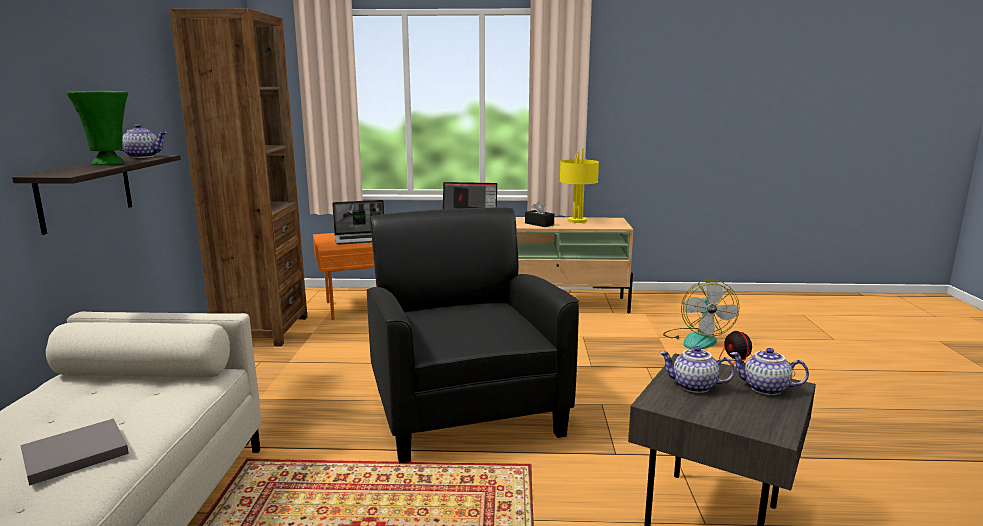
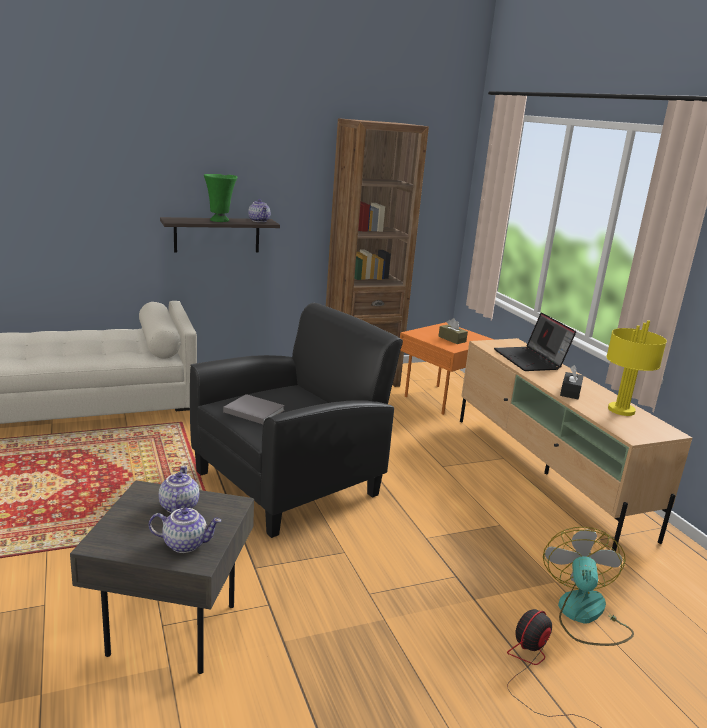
camera: 65 degrees right, 5 degrees up
grey book [20,418,129,486] -> grey book moved to [223,394,285,424]
laptop [332,200,384,245] -> brown tissue box [438,318,468,344]
fan [663,280,740,349] -> fan turned 120 degrees clockwise [543,527,634,646]
teapot [730,348,809,395] -> teapot turned 90 degrees clockwise [149,508,222,553]

